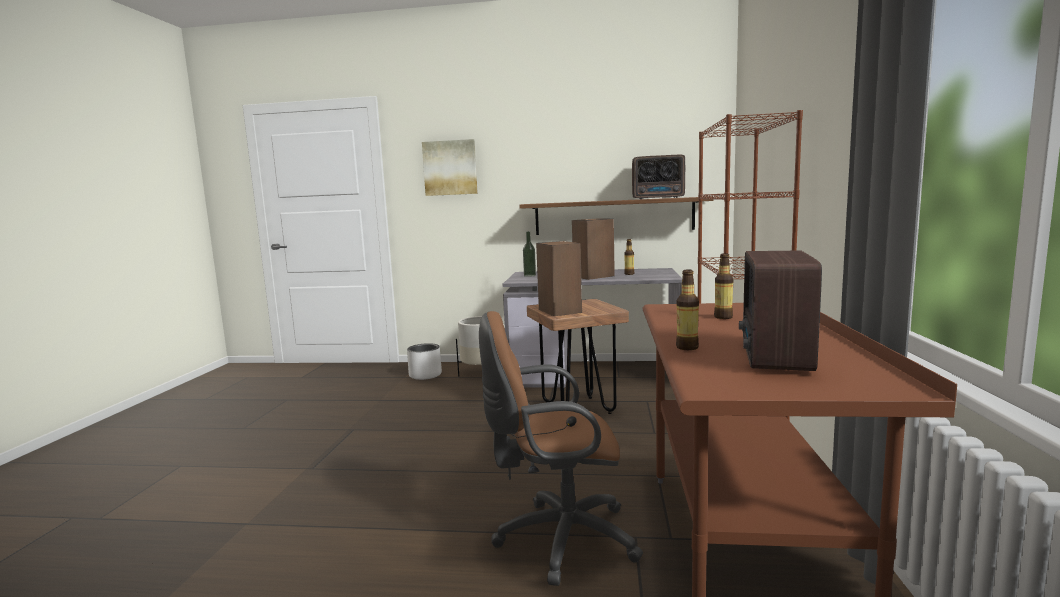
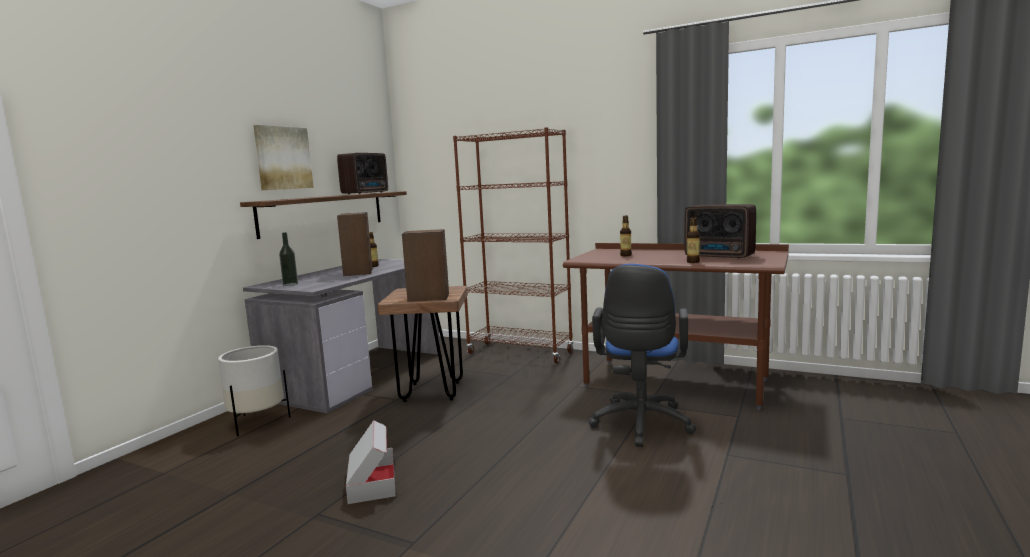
camera: 70 degrees left, 0 degrees up
white planter [407,343,442,380] -> none
picture [422,139,478,196] -> picture moved to [253,125,314,190]
brown office chair [479,311,643,586] -> blue office chair [588,264,696,447]
none -> cardboard box [346,420,396,504]

